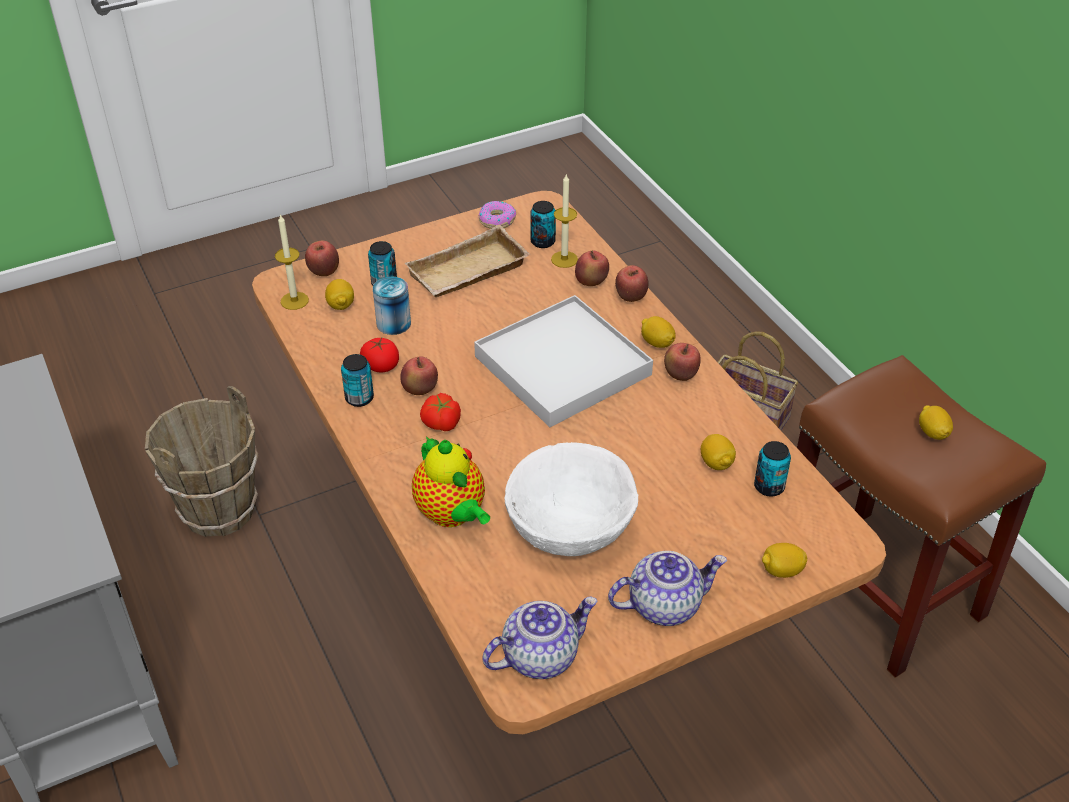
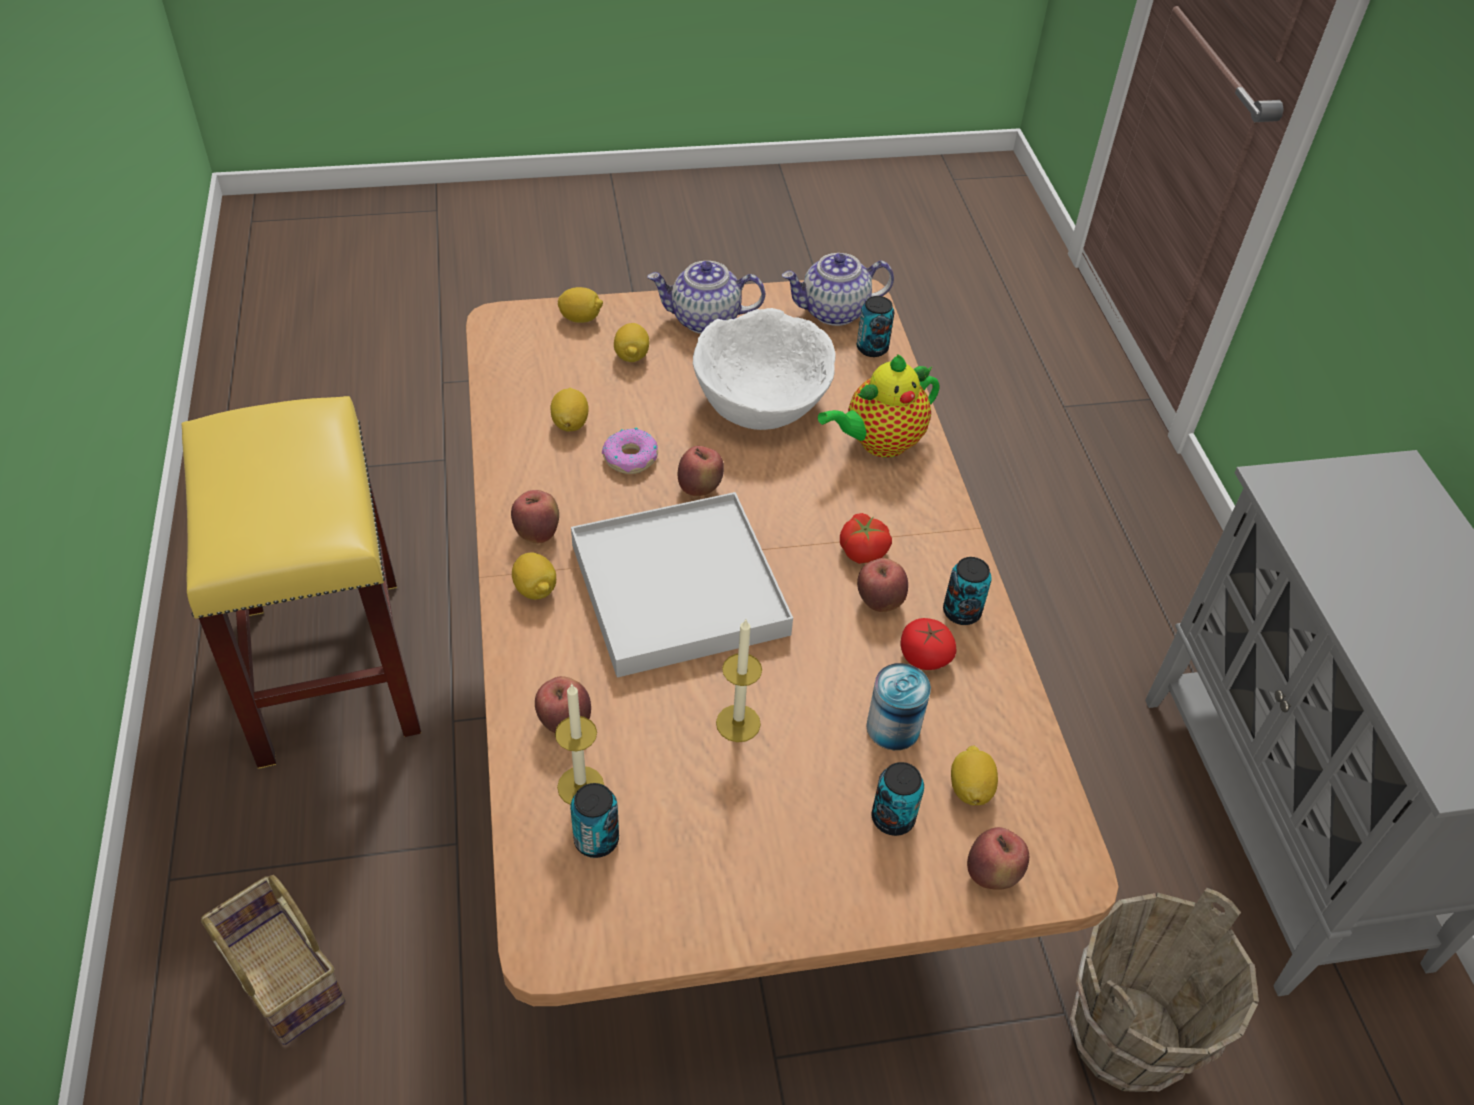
camera: 165 degrees left, 5 degrees up
candle [275,214,309,310] -> candle moved to [716,620,762,742]
beige tray [404,225,531,297] -> none
teapot [412,436,490,527] -> teapot turned 105 degrees counterclockwise [818,354,940,457]
donut [479,201,516,229] -> donut moved to [602,427,658,474]
apple [615,265,649,302] -> apple moved to [678,446,724,496]
can [754,441,791,497] -> can moved to [857,296,894,357]
brown stool [797,355,1046,678] -> yellow stool [181,396,421,769]
lemon [919,405,953,440] -> lemon moved to [614,323,649,362]

